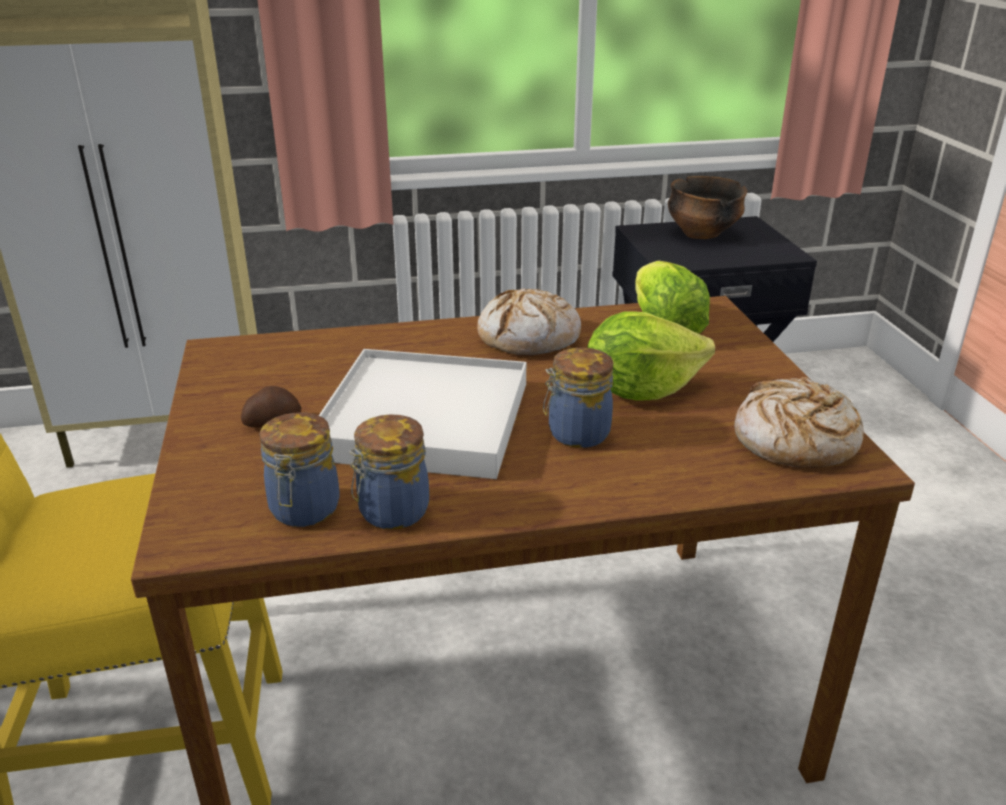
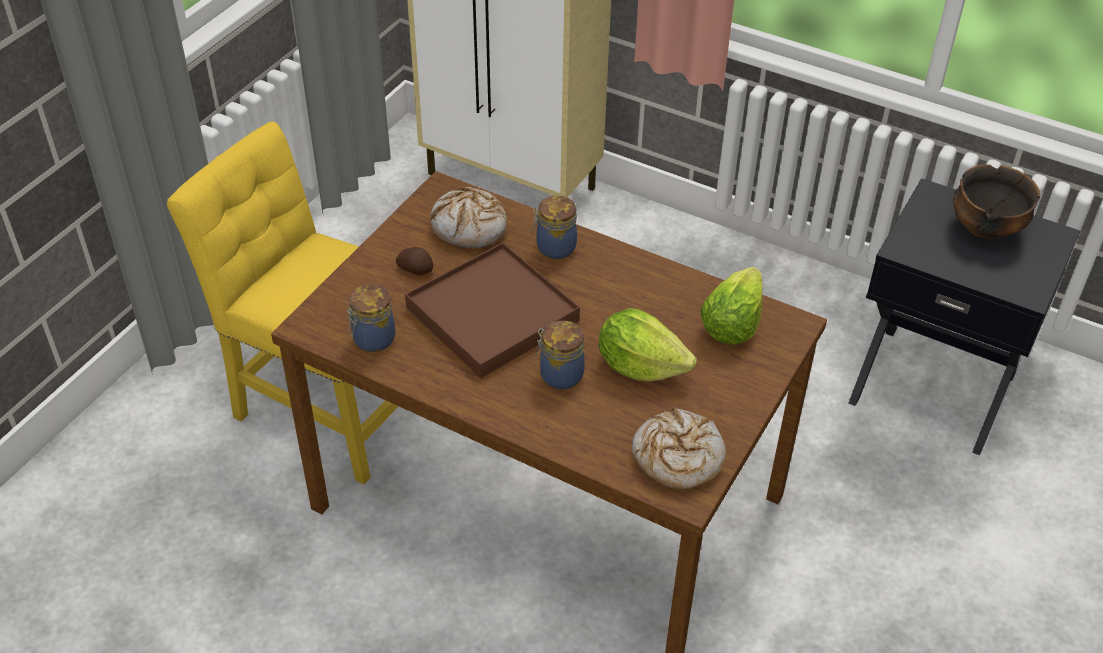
camera: 40 degrees right, 15 degrees up
white tray [319,349,526,479] -> brown tray [405,242,580,378]
jar [349,414,429,529] -> jar moved to [532,195,577,259]
bread [477,288,581,355] -> bread moved to [430,187,507,248]

